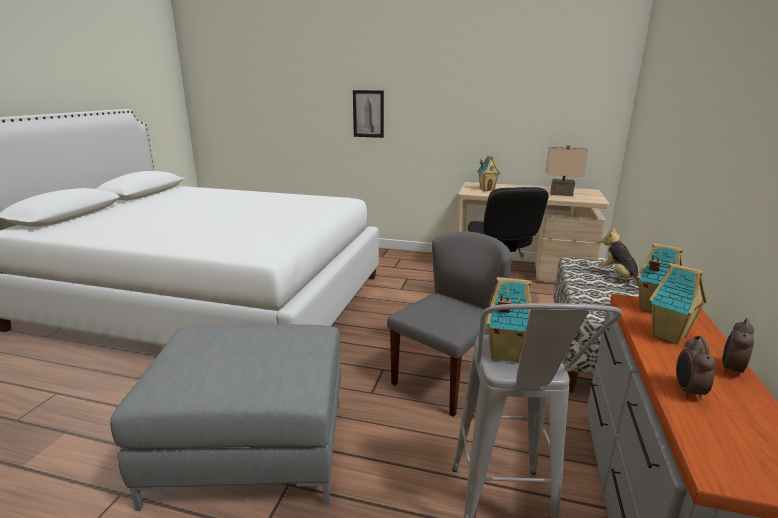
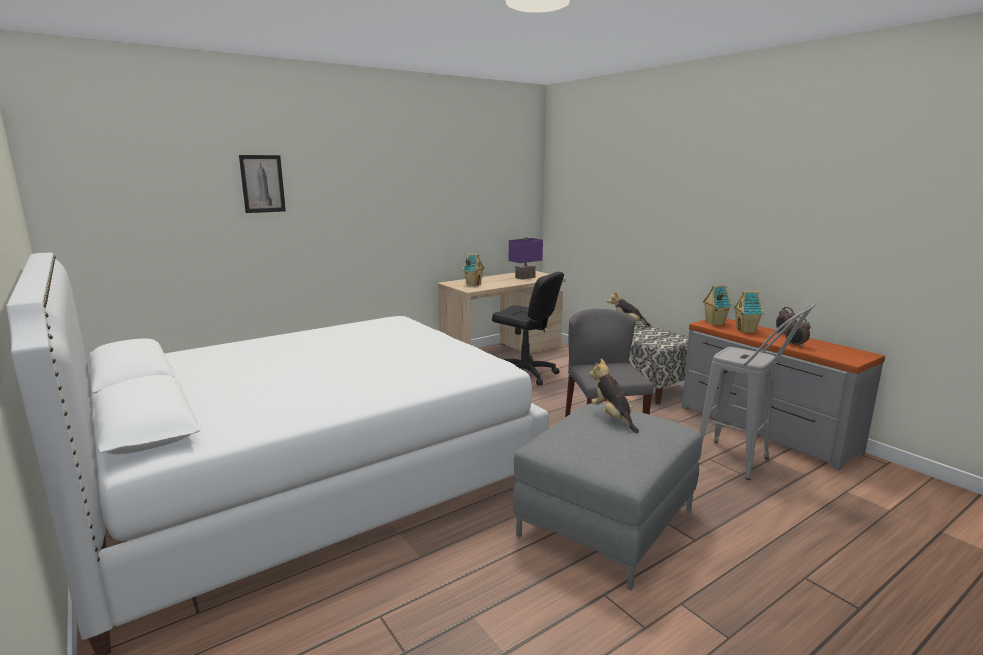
camera: 50 degrees left, 5 degrees down
picture [353,90,384,138] -> picture moved to [239,155,286,213]
toy house [486,277,532,363] -> none
beige table lamp [546,145,588,196] -> purple table lamp [509,237,543,280]
none -> plush toy [589,359,639,433]

